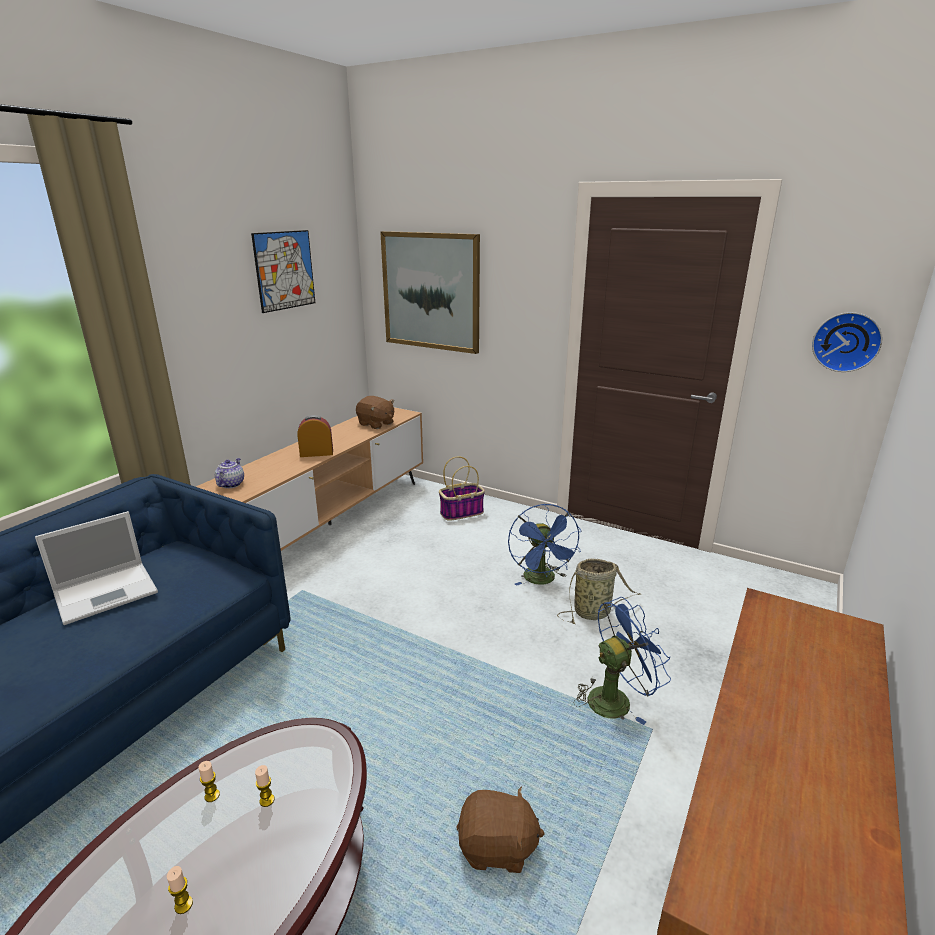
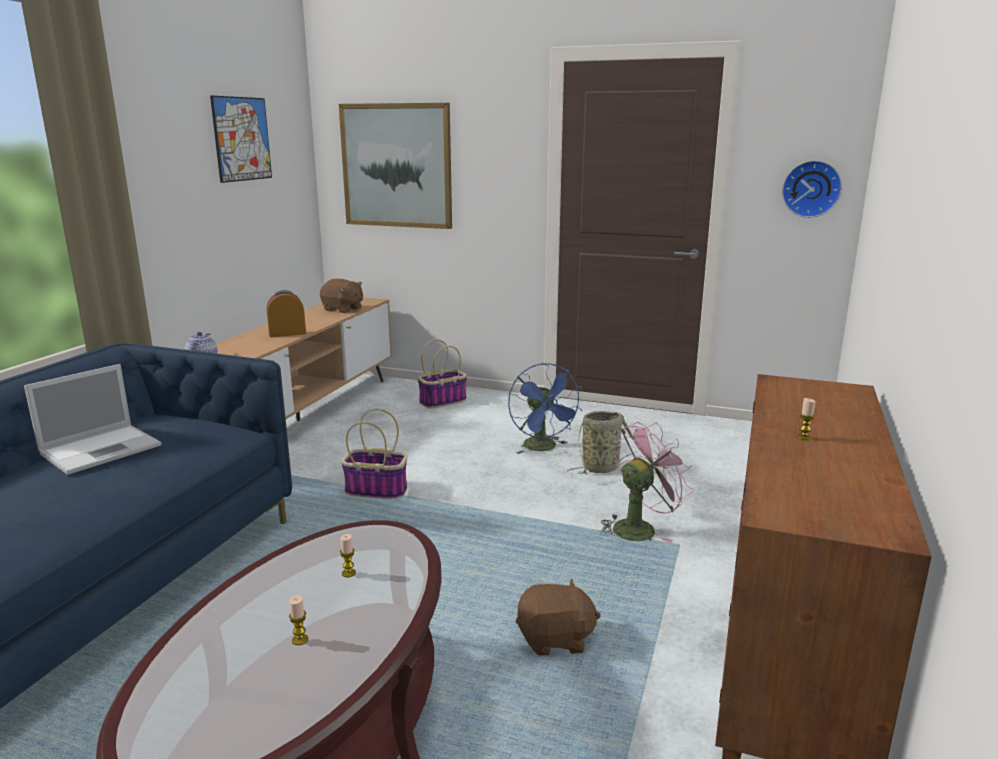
camera: 10 degrees left, 5 degrees down
candle [199,761,220,802] -> candle moved to [797,398,815,440]
blue fan [574,597,671,725] -> pink fan [600,422,693,543]
none -> basket [341,409,407,499]

